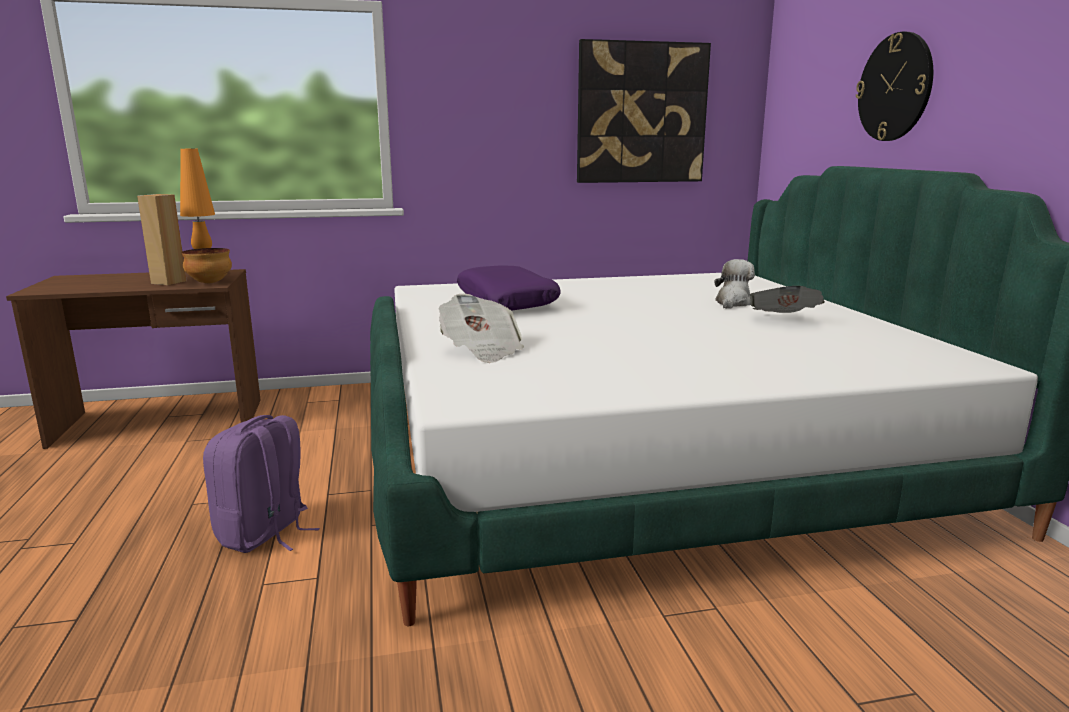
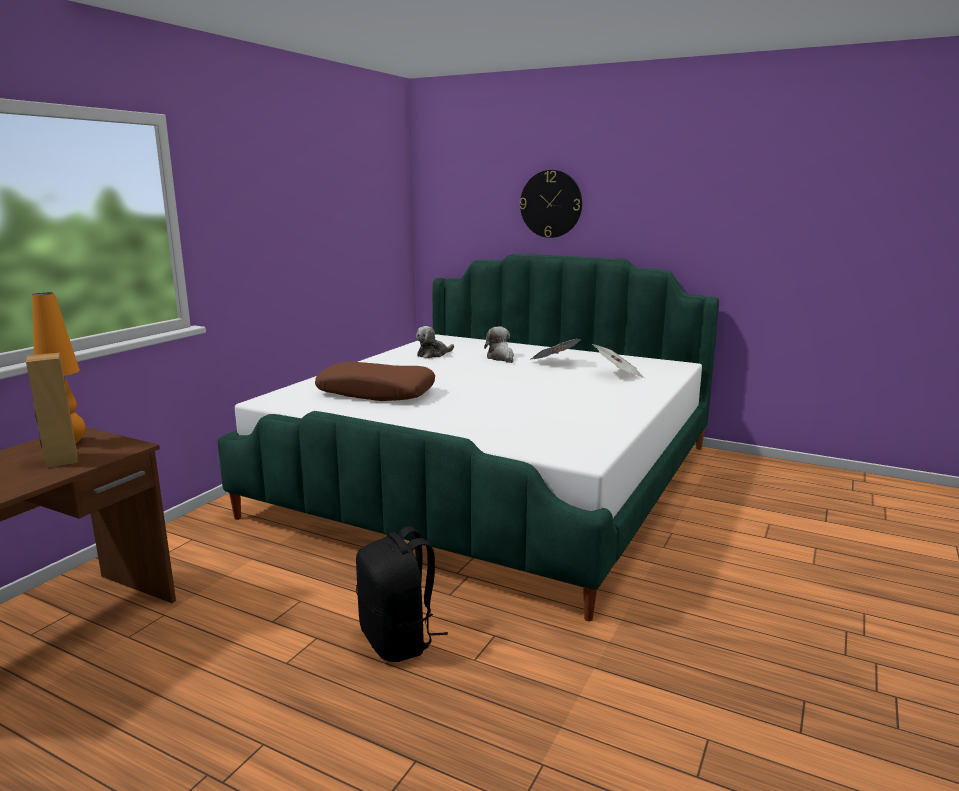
camera: 50 degrees left, 0 degrees up
bowl [181,248,232,283] -> none
purple backpack [203,415,320,553] -> black backpack [356,526,448,662]
newspaper [439,294,524,363] -> newspaper moved to [592,344,645,378]
purple pillow [457,265,561,310] -> brown pillow [315,362,435,401]
picture [577,39,711,183] -> none
none -> plush toy [416,326,454,359]

